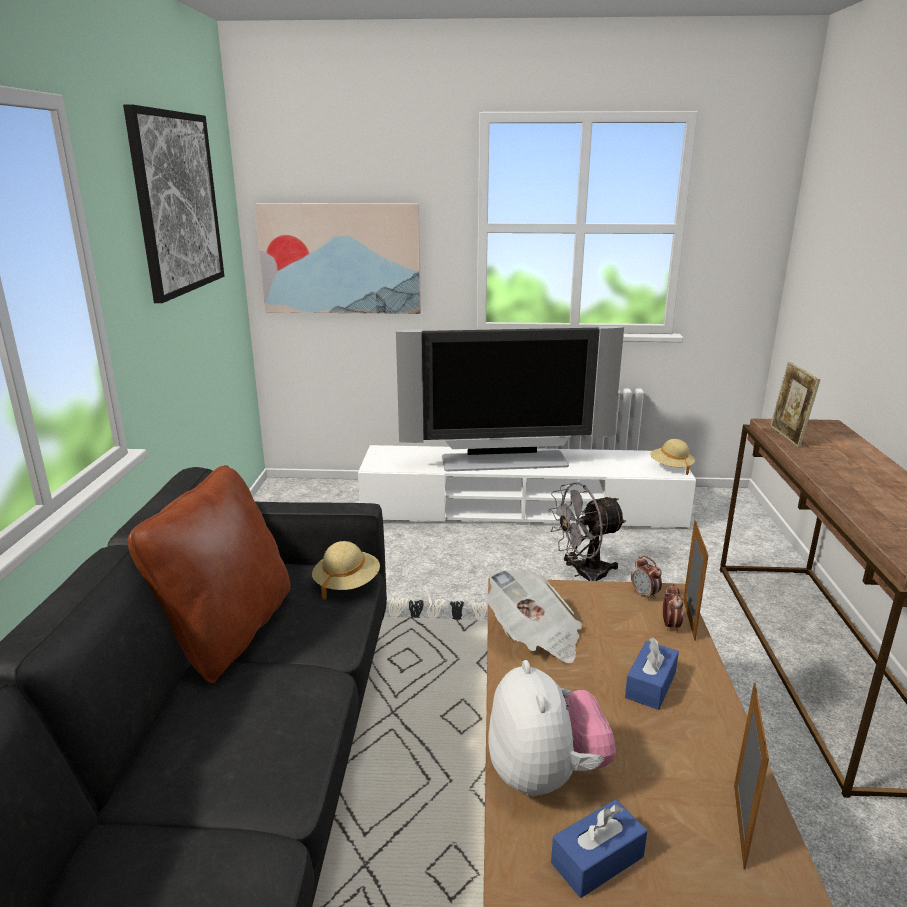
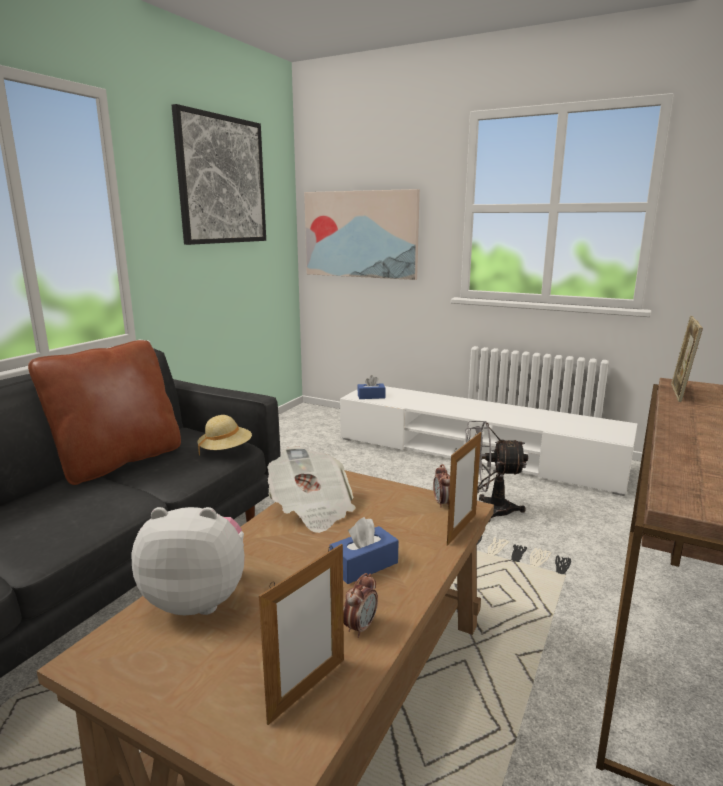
camera: 25 degrees right, 5 degrees down
television [396,326,624,471] -> none
plush toy [488,660,616,796] -> plush toy turned 105 degrees counterclockwise [132,507,245,616]
blue tissue box [551,799,647,898] -> blue tissue box moved to [357,375,386,399]
beige hat [650,439,695,475] -> none
alarm clock [663,583,684,632] -> alarm clock moved to [343,573,378,638]

